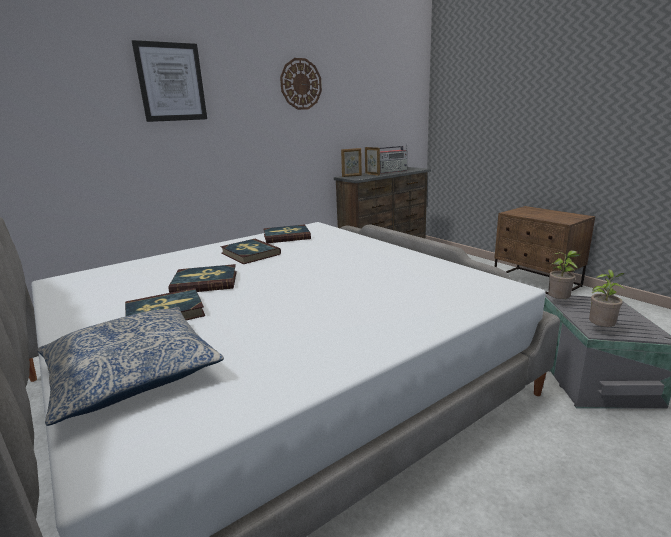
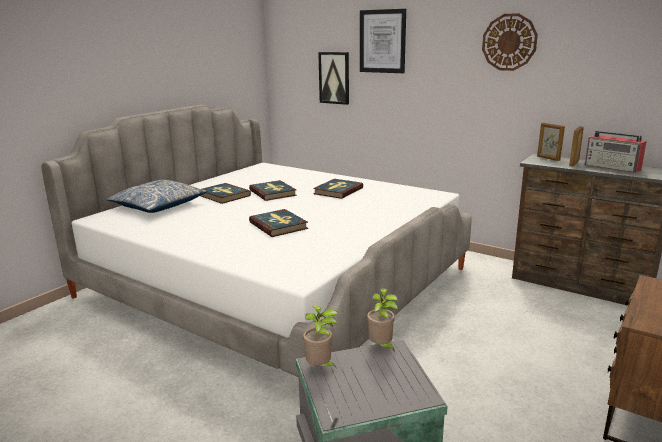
camera: 70 degrees right, 0 degrees up
book [263,224,311,243] -> book moved to [249,209,308,237]
none -> picture [318,52,349,105]

